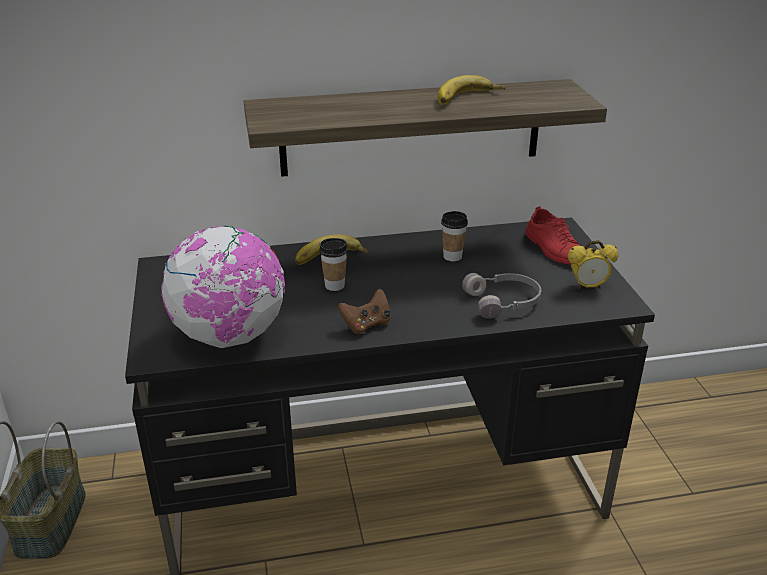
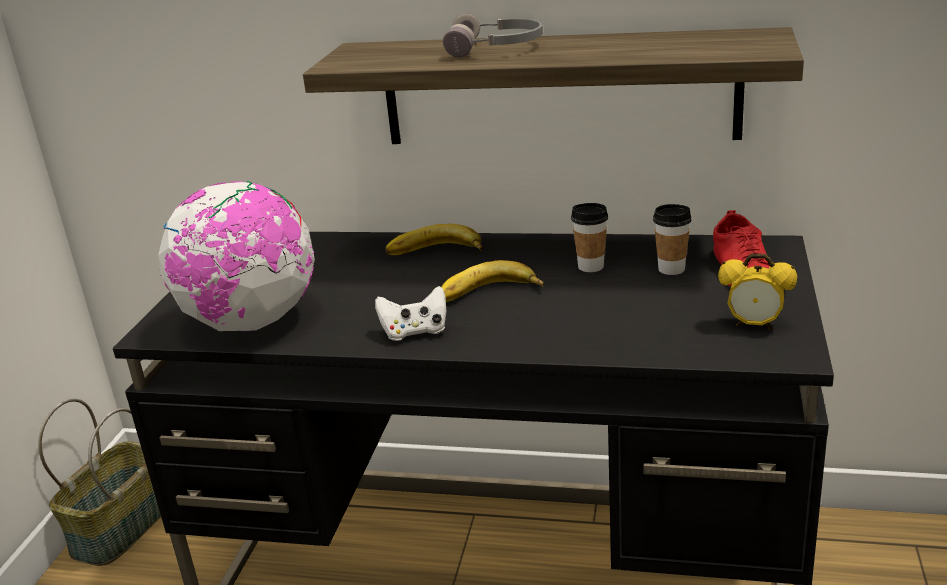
camera: 25 degrees right, 5 degrees down
cup [319,238,348,291] -> cup moved to [653,204,692,275]
brown game controller [338,288,390,334] -> white game controller [375,286,446,341]
banana [437,75,506,105] -> banana moved to [441,260,544,302]
grey headphones [462,273,541,319] -> grey headphones moved to [443,13,543,57]

